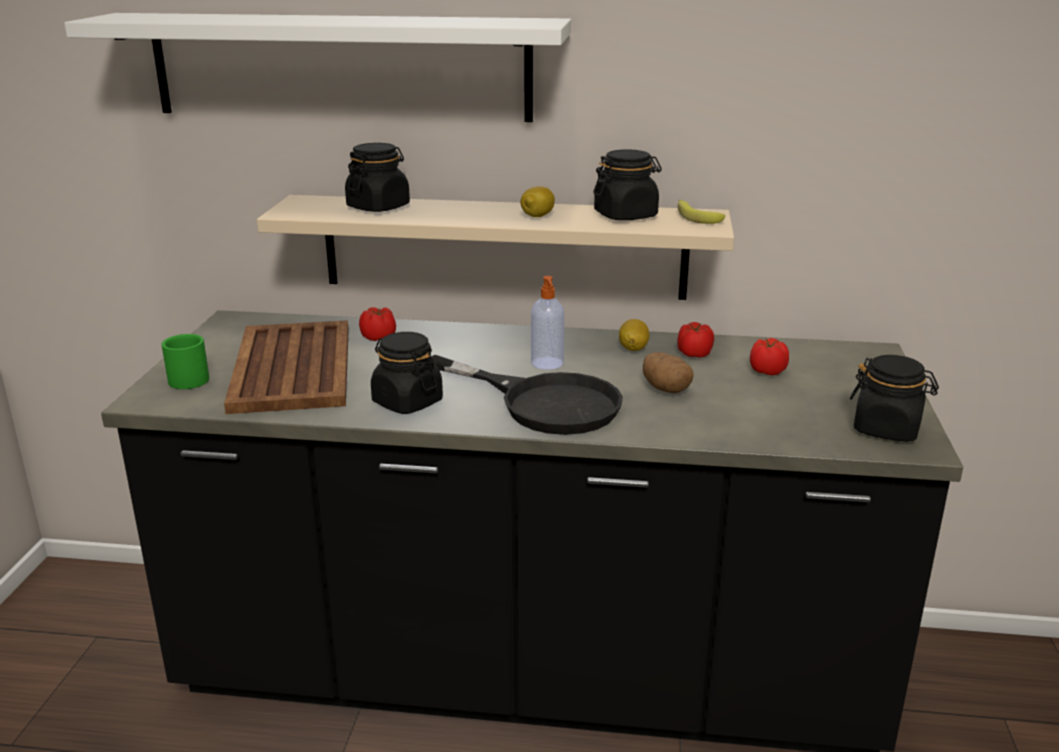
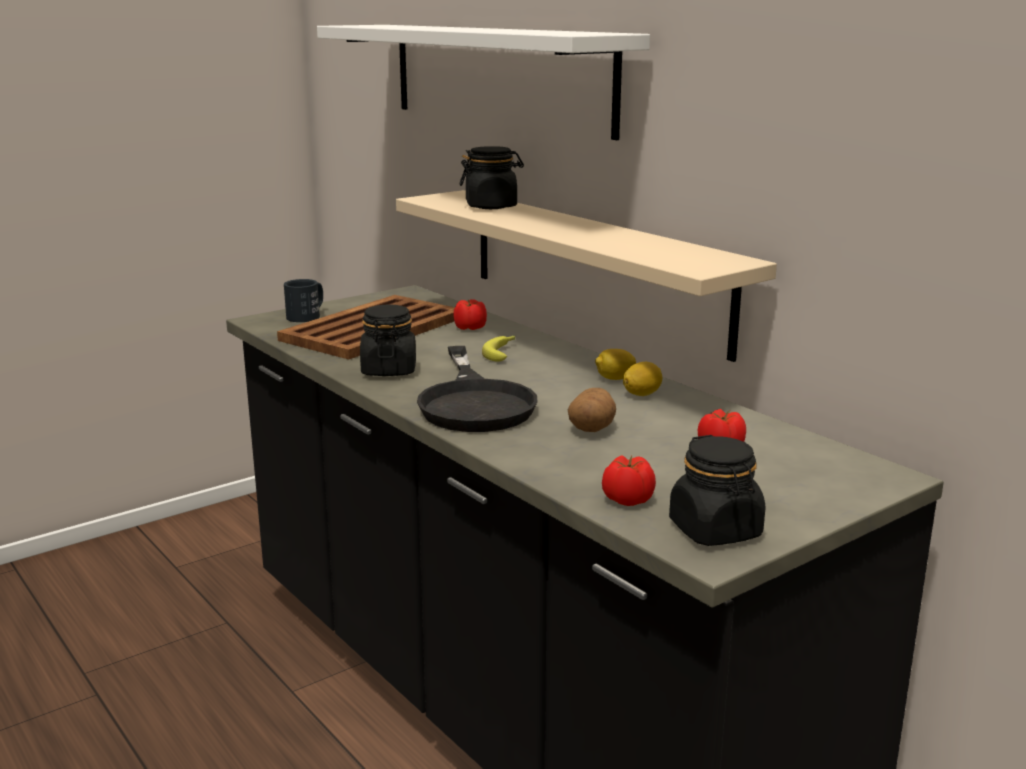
camera: 45 degrees right, 5 degrees down
green mug [162,334,209,389] -> black mug [284,279,323,322]
lemon [520,186,555,217] -> lemon moved to [595,349,636,380]
soap dispenser [531,276,564,370] -> none
black jar [593,149,662,220] -> none
tomato [677,322,714,358] -> tomato moved to [602,455,656,506]
banana [678,200,725,224] -> banana moved to [482,336,515,361]

